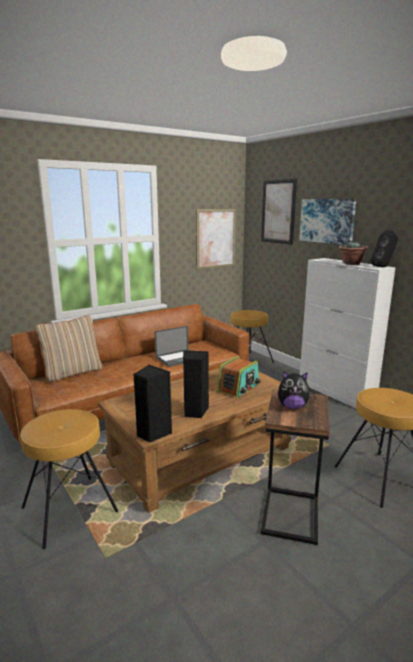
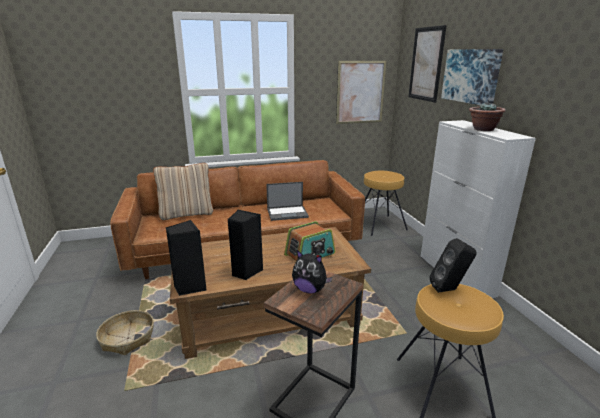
camera: 20 degrees right, 5 degrees up
brown stool [20,409,118,549] -> basket [96,310,154,355]
black speaker [371,231,398,267] -> black speaker moved to [430,238,477,293]

